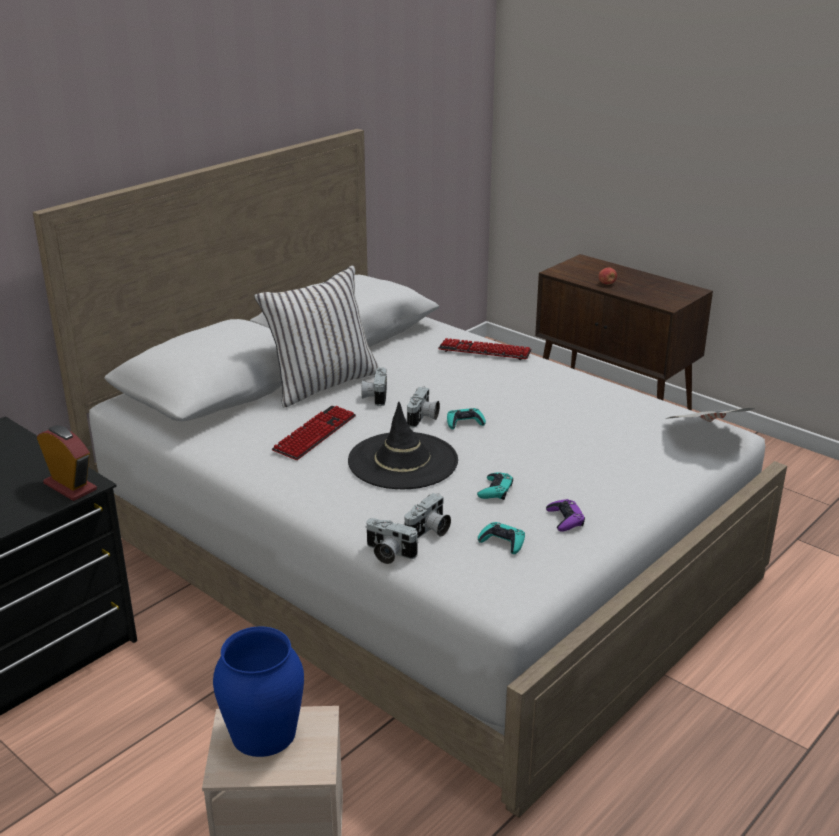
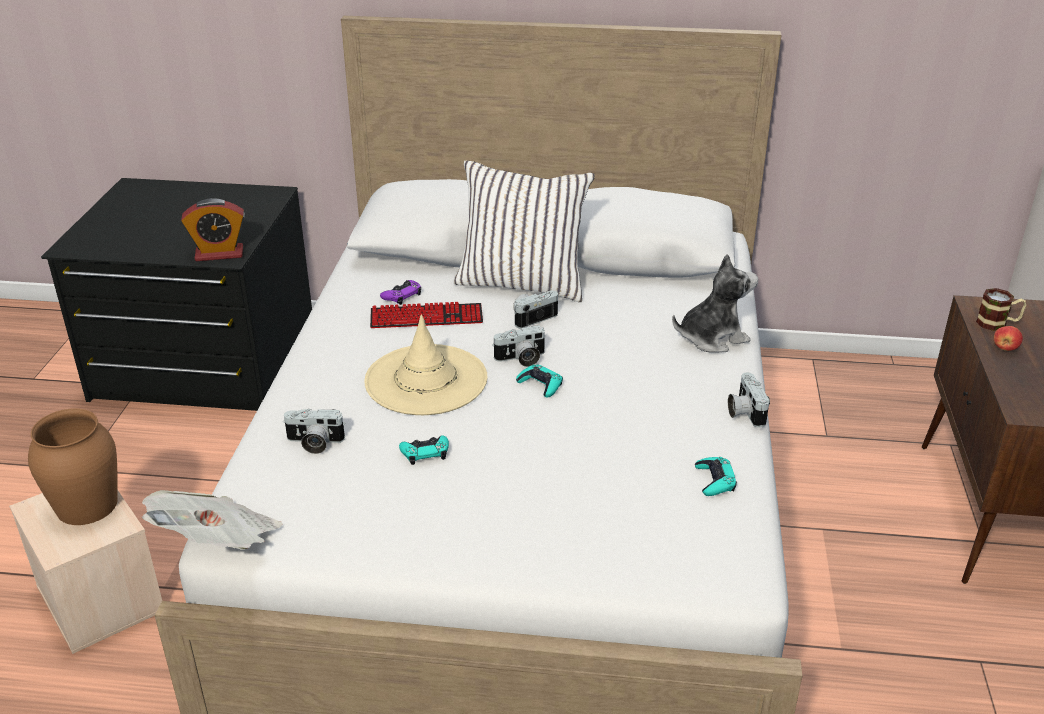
camera: 55 degrees right, 5 degrees up
alarm clock [37,425,97,501] -> alarm clock turned 75 degrees clockwise [181,198,245,261]
blue vase [213,626,304,757] -> brown vase [28,408,118,525]
black hat [348,402,458,489] -> beige hat [364,315,487,415]
camera [366,518,419,564] -> camera moved to [728,373,770,427]
keyboard [438,338,532,360] -> plush toy [672,254,758,353]
turquoise game controller [478,522,525,554] -> turquoise game controller moved to [695,457,737,496]
purple game controller [546,499,585,532] -> purple game controller moved to [380,280,421,305]
newspaper [666,408,754,422] -> newspaper moved to [142,490,283,550]
none -> mug [976,288,1026,331]

